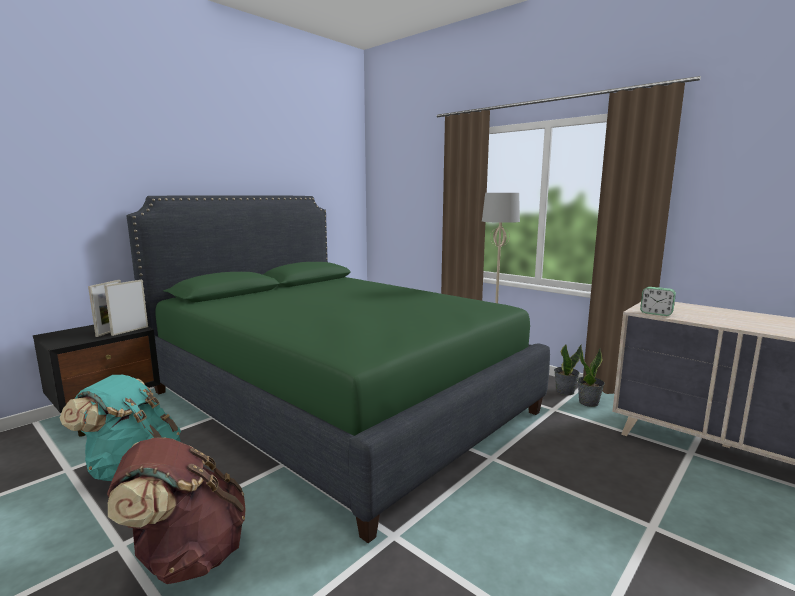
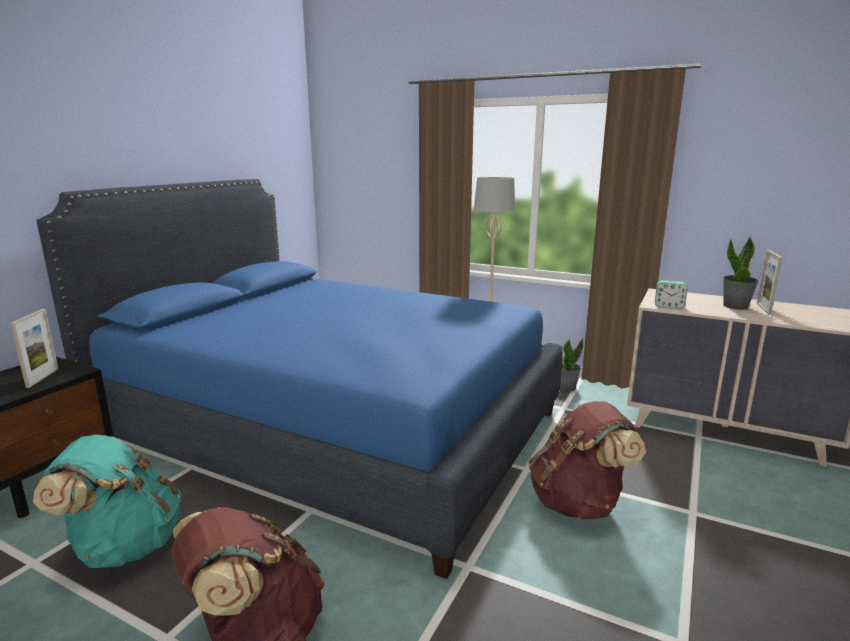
camera: 15 degrees left, 5 degrees up
picture frame [104,280,148,336] -> picture frame moved to [757,250,783,314]
green bed [127,195,550,543] -> blue bed [37,179,563,579]
potted plant [577,348,605,407] -> potted plant moved to [723,236,759,310]
none -> brown backpack [529,401,646,520]

